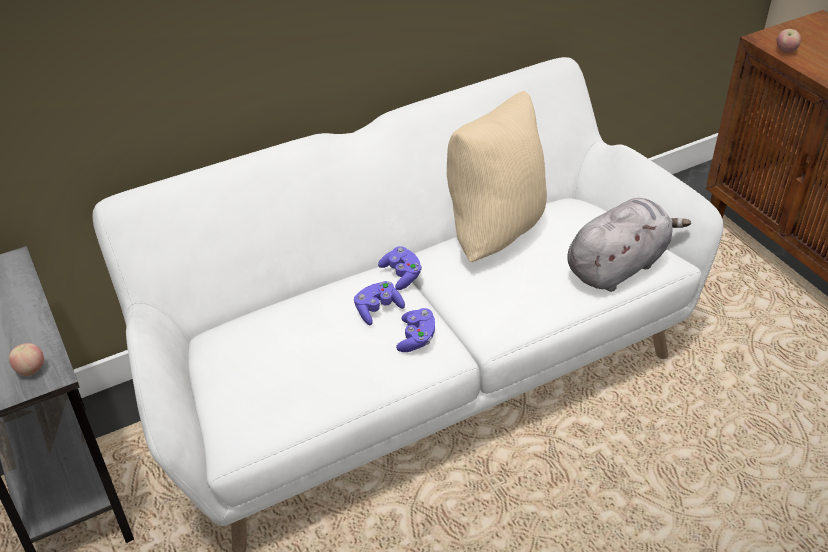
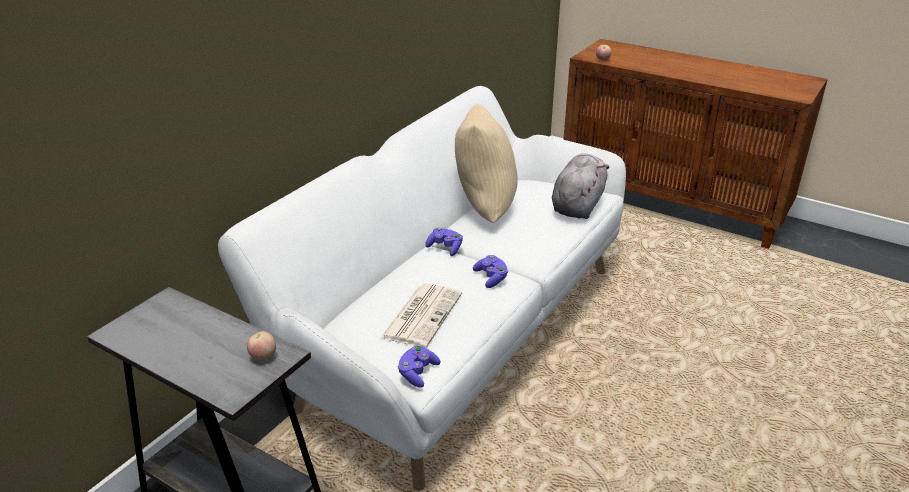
camera: 30 degrees left, 10 degrees down
purple game controller [354,281,405,325] -> purple game controller moved to [398,345,440,388]
none -> newspaper [380,283,462,348]

